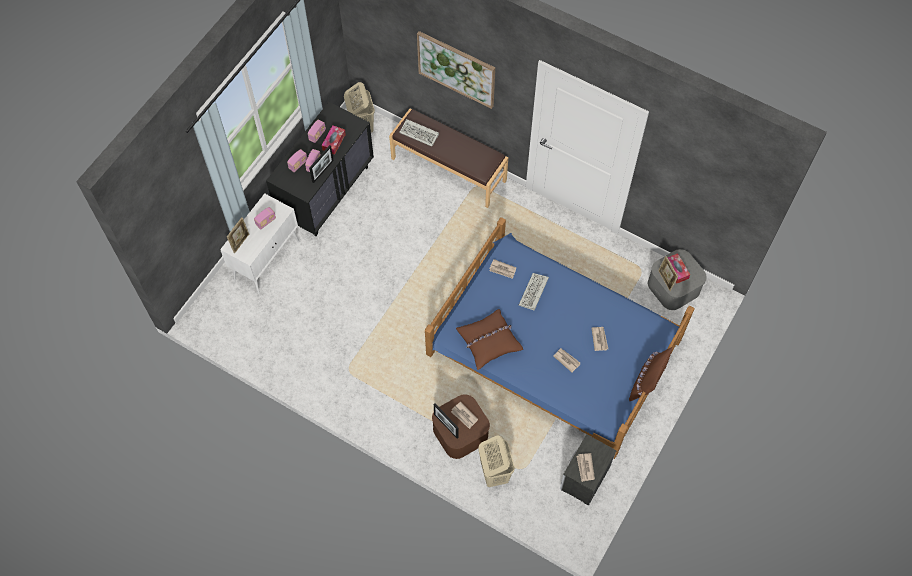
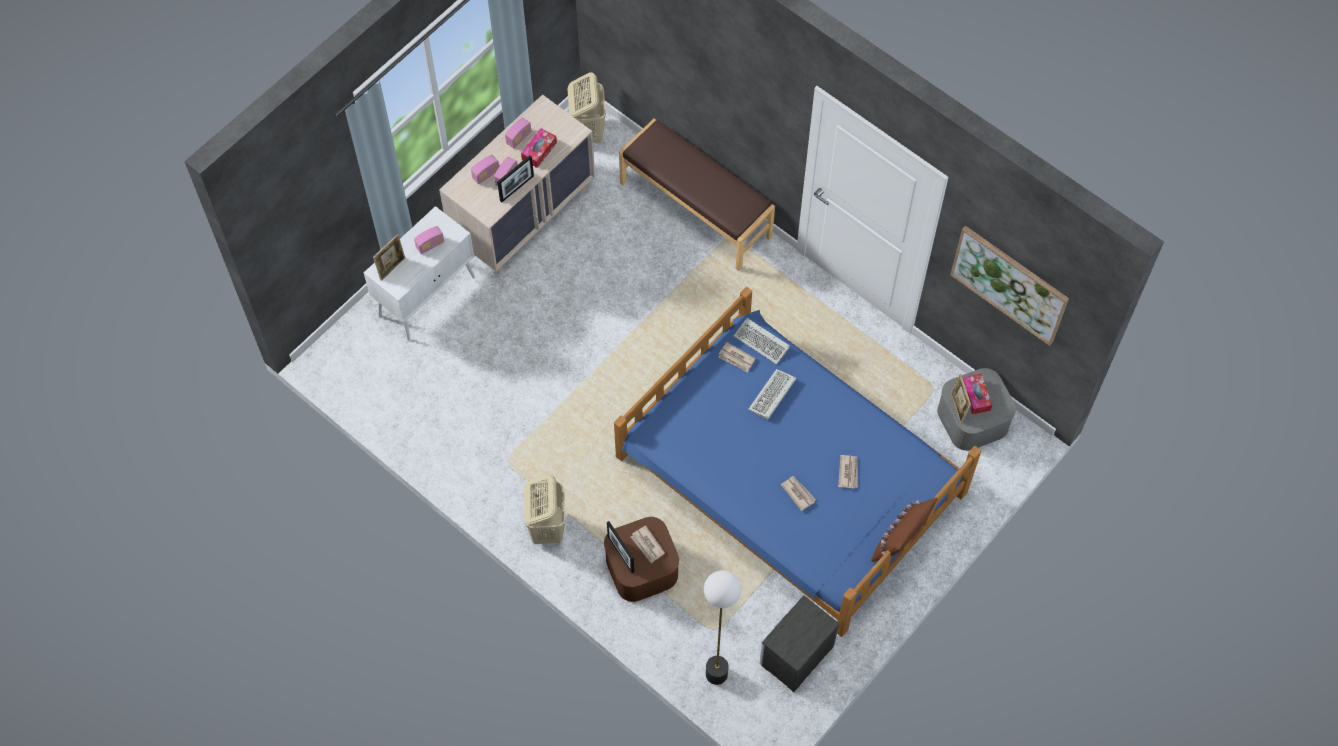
camera: 10 degrees right, 0 degrees up
black dresser [266,102,374,236] -> beige dresser [439,94,595,274]
keyboard [399,119,439,147] -> keyboard moved to [734,318,790,365]
picture [417,31,495,109] -> picture moved to [950,226,1069,346]
brown pillow [456,309,523,370] -> none
beige laundry basket [478,435,515,487] -> beige laundry basket moved to [524,474,565,544]
newspaper [577,453,595,482] -> none
none -> floor lamp [704,570,741,685]

